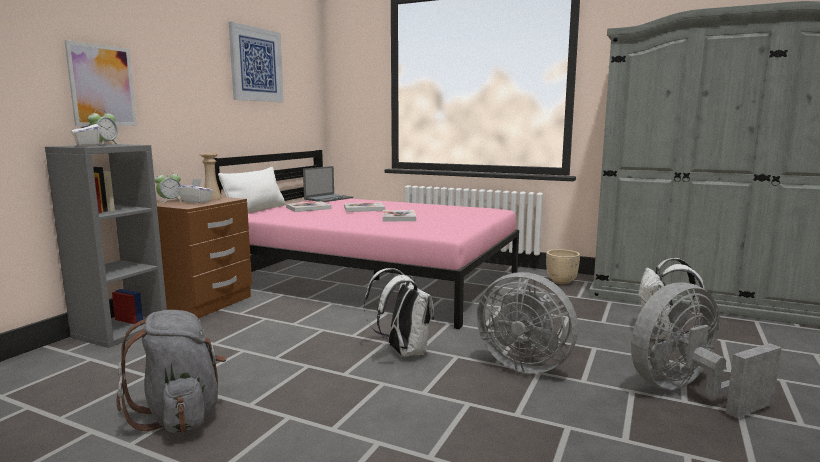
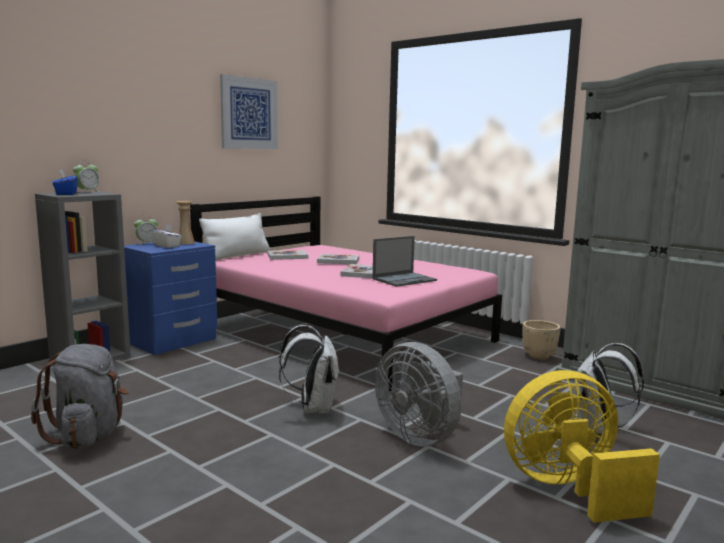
camera: 15 degrees right, 0 degrees up
picture [65,40,137,126] -> none
white tissue box [71,119,100,147] -> blue tissue box [52,170,78,195]
brown nightstand [157,197,252,318] -> blue nightstand [124,242,217,355]
laptop [303,166,353,202] -> laptop moved to [372,236,437,287]
grey fan [631,283,782,418] -> yellow fan [504,370,660,523]

